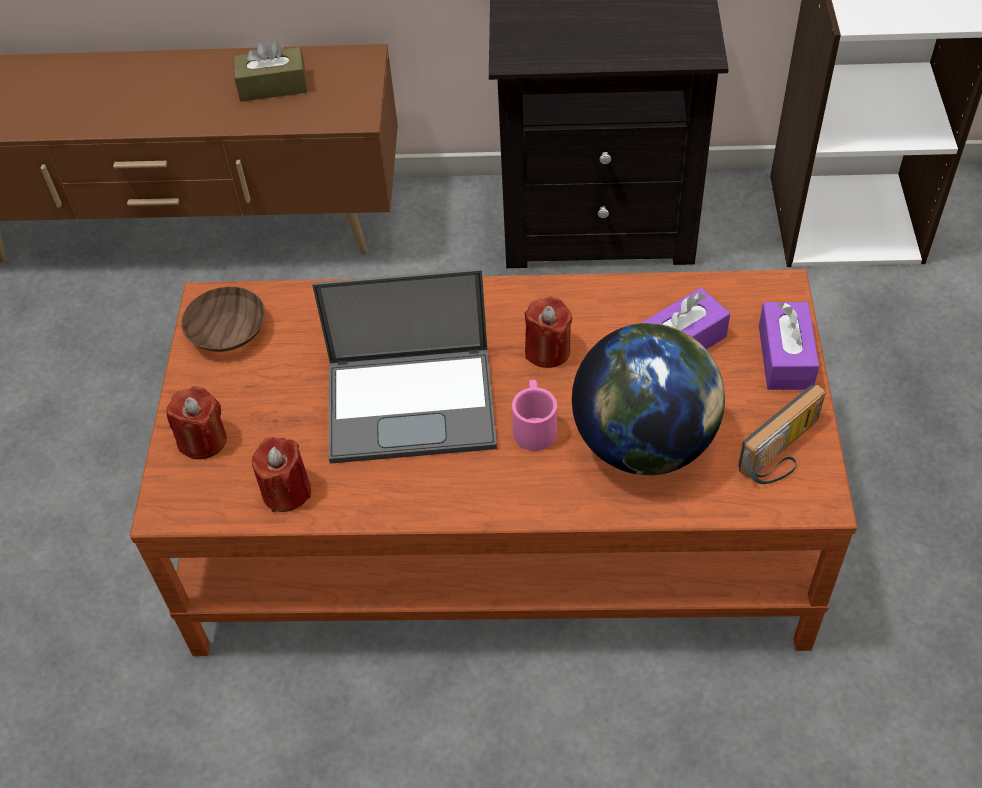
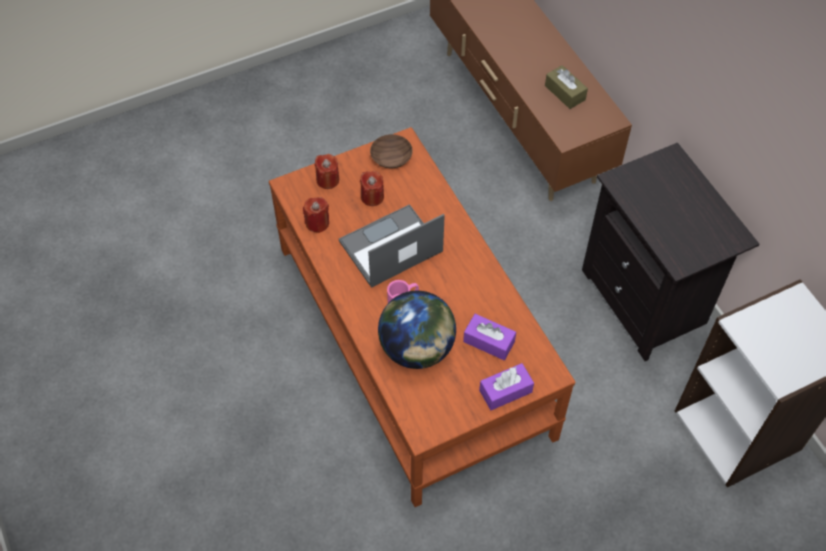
camera: 60 degrees right, 5 degrees up
laptop [312,269,497,464] -> laptop turned 90 degrees clockwise [339,204,445,288]
red candle [524,297,573,368] -> red candle moved to [360,171,384,206]
radio [738,384,826,484] -> none

